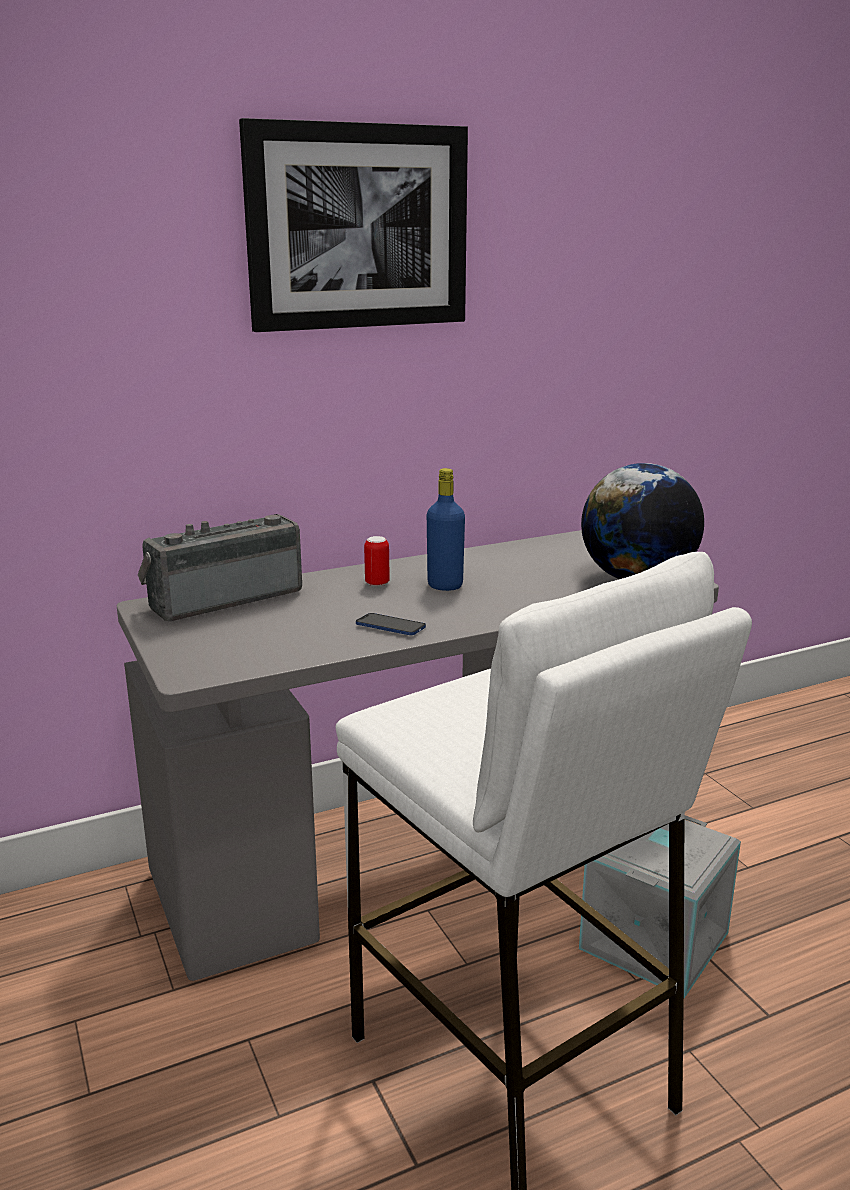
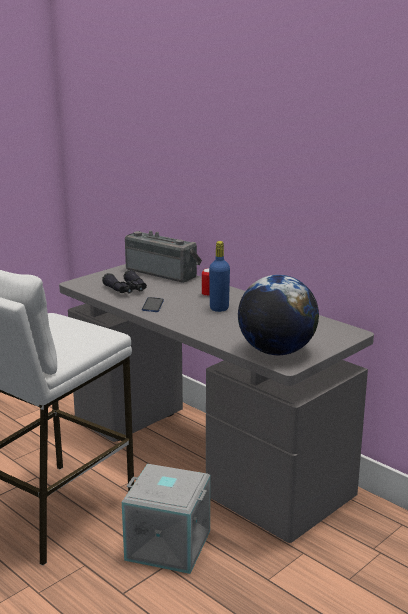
camera: 70 degrees right, 0 degrees up
picture [239,118,468,332] -> none
none -> black binoculars [102,270,147,294]

